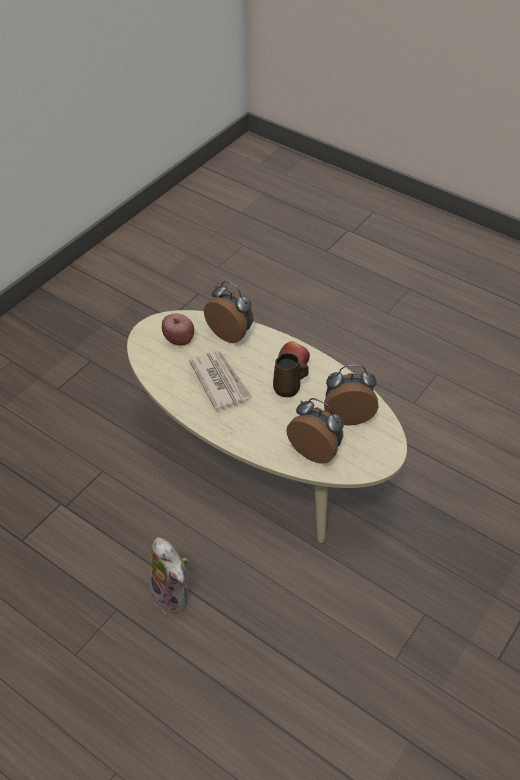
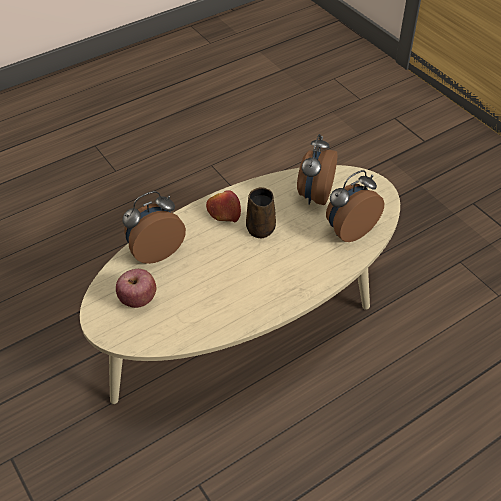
camera: 70 degrees left, 0 degrees up
plush toy [148,538,189,613] -> none
newspaper [189,351,252,411] -> none

